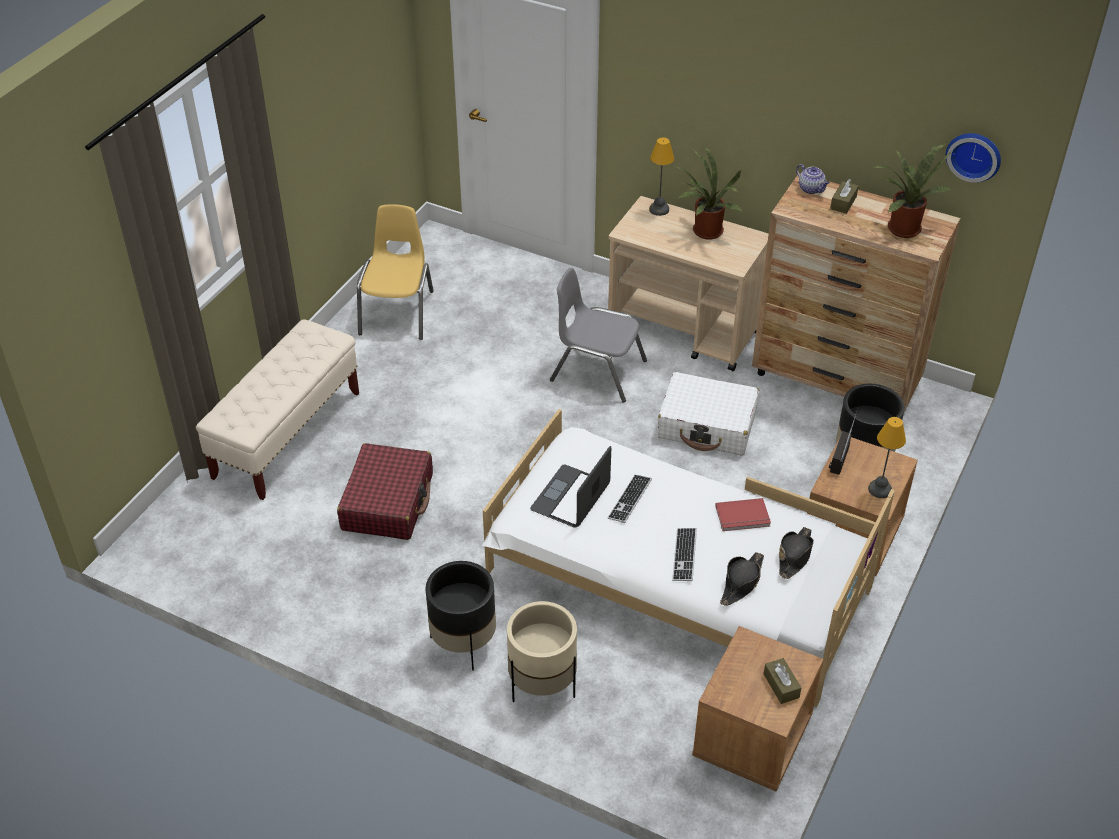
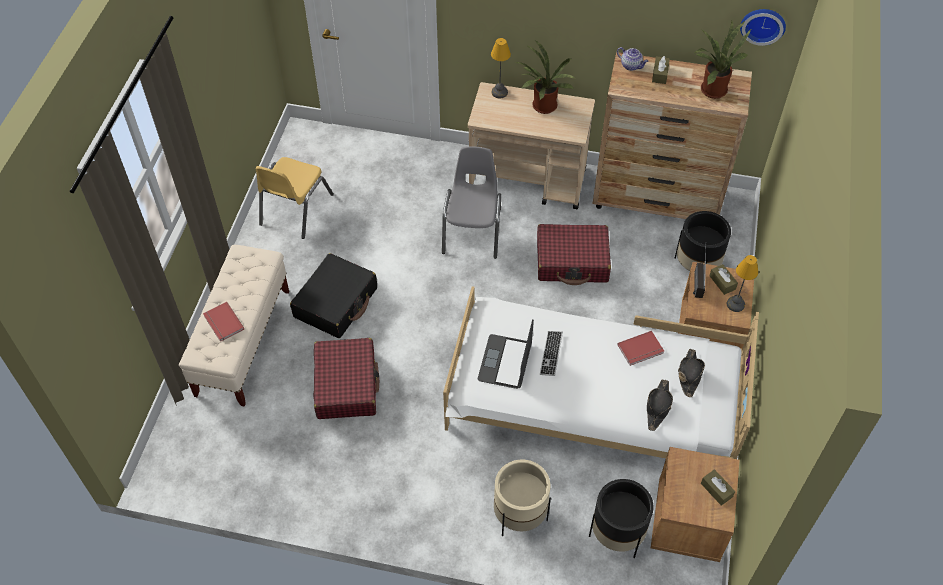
camera: 15 degrees left, 10 degrees up
yellow chair [357,204,434,340] -> yellow chair turned 150 degrees counterclockwise [255,157,334,239]
black planter [426,561,496,671] -> black planter moved to [589,479,654,558]
grey chair [550,268,647,403] -> grey chair turned 90 degrees clockwise [442,146,501,259]
white suitcase [657,372,759,455] -> red suitcase [537,224,611,285]
keyboard [672,528,697,581] -> none
none -> red book [203,302,244,342]
none -> black suitcase [290,253,377,338]
none -> brown tissue box [709,264,738,295]

